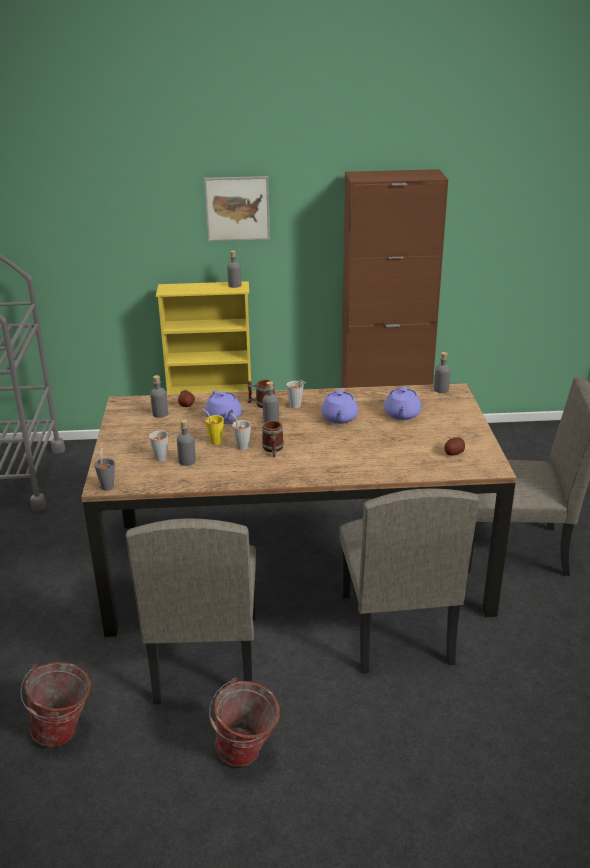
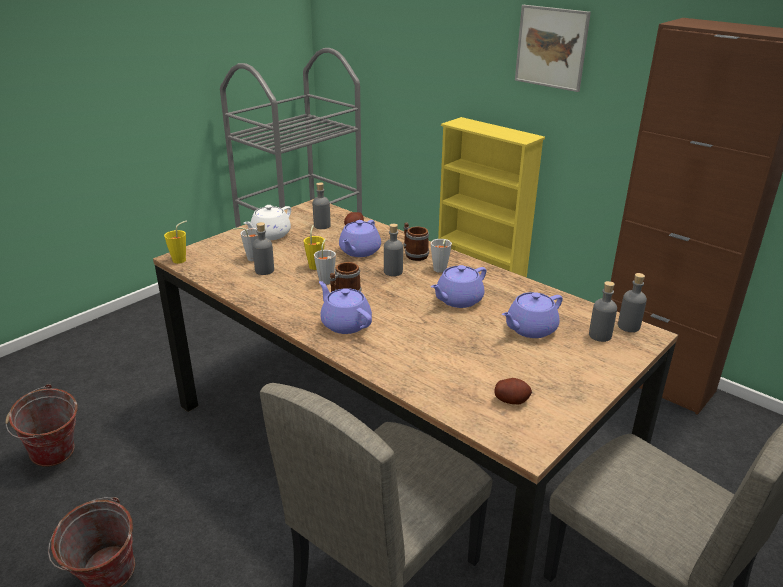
camera: 45 degrees right, 0 degrees up
grey cup [94,448,115,491] -> yellow cup [164,221,187,264]
beige chair [126,518,256,704] -> none
grey bottle [227,251,241,288] -> grey bottle moved to [589,281,617,342]
none -> white teapot [244,205,291,240]
none -> purple teapot [319,281,372,334]

